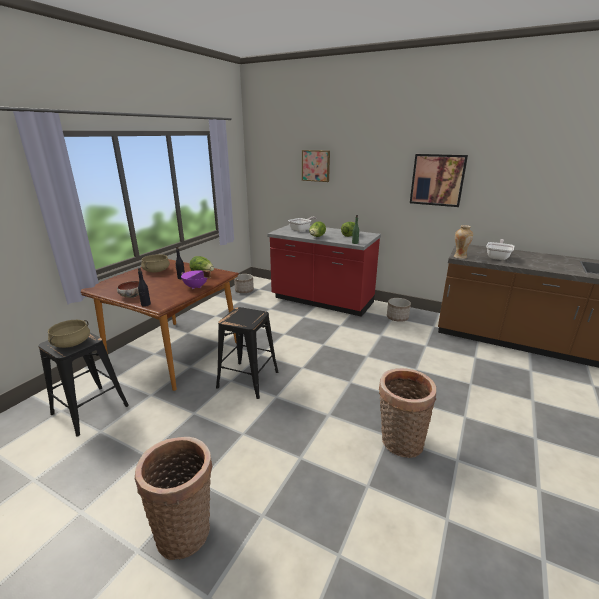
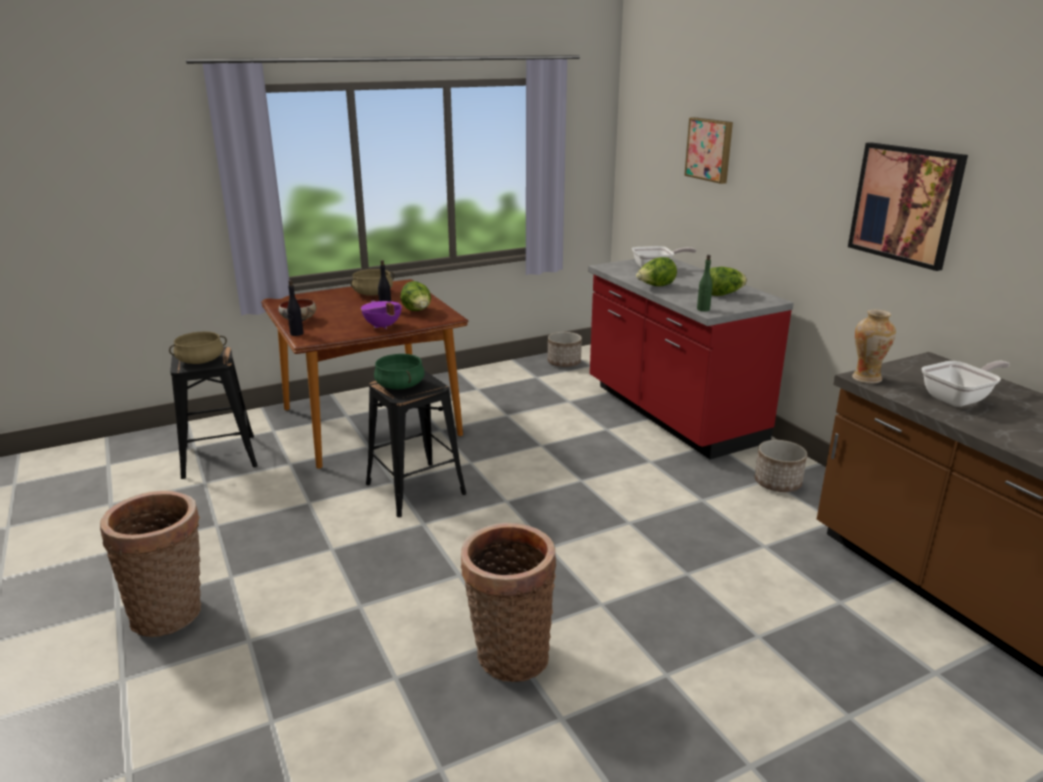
camera: 35 degrees right, 0 degrees up
none -> green cooking pot [374,354,424,389]

